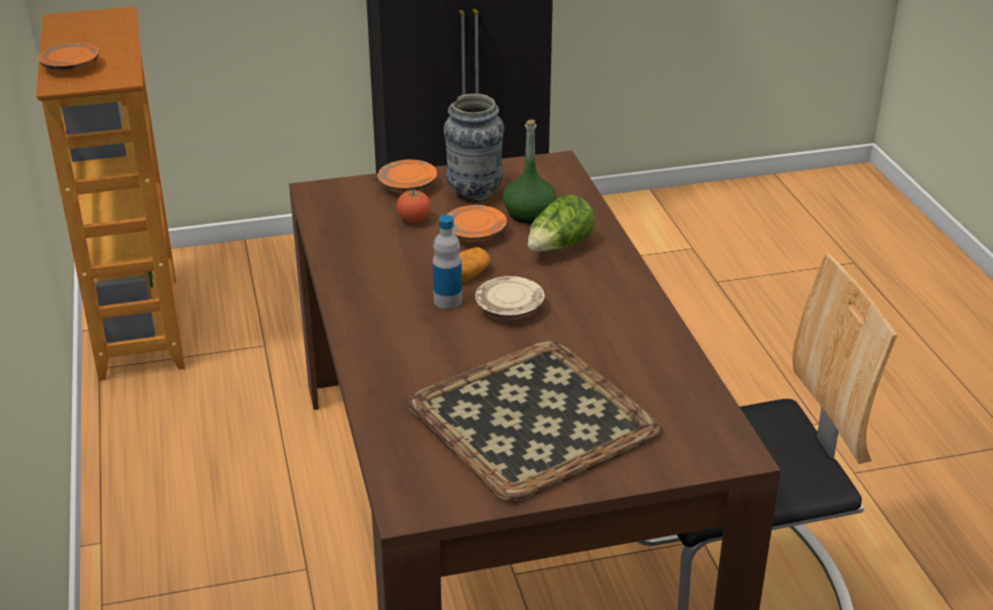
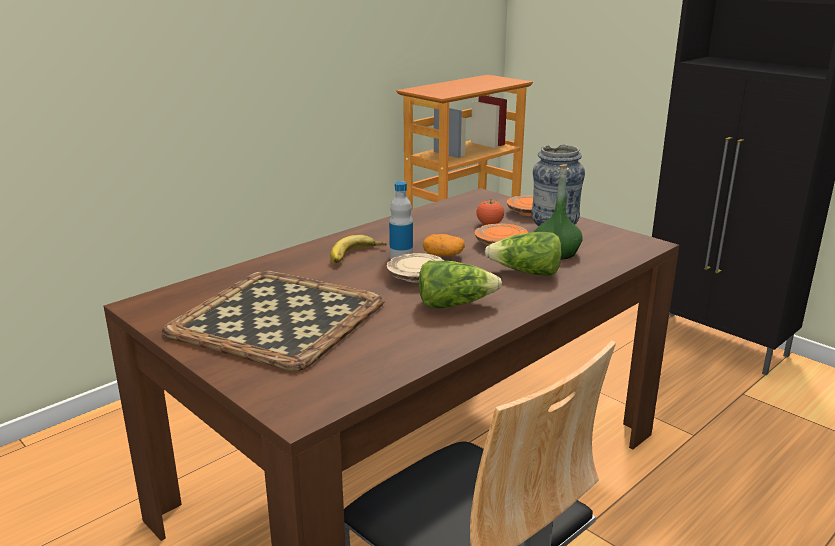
camera: 60 degrees right, 10 degrees down
orange plate [38,43,99,72] -> none
none -> banana [330,235,387,264]
none -> lettuce [419,261,502,308]

